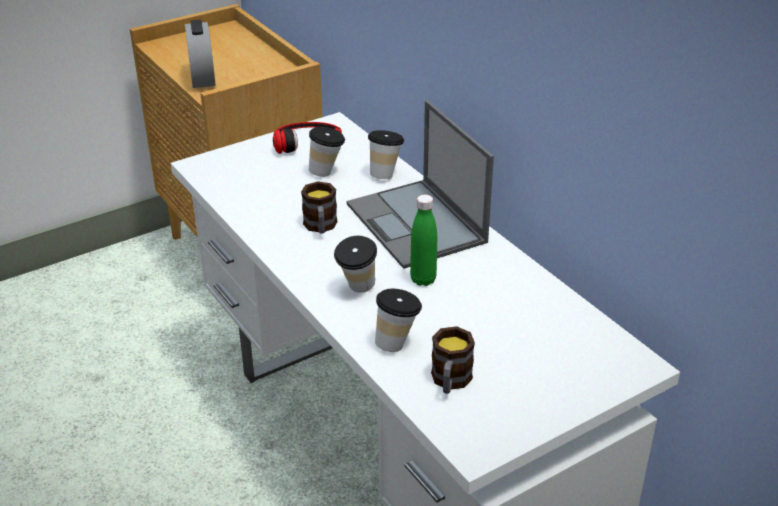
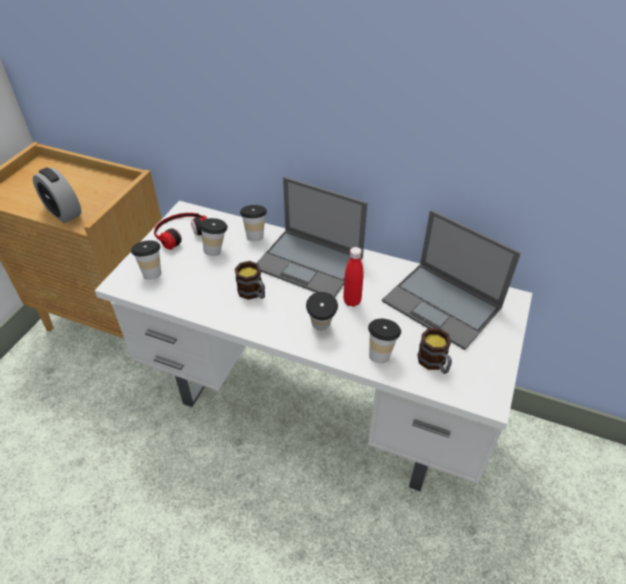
camera: 35 degrees left, 10 degrees up
green bottle [410,195,437,286] -> red bottle [343,247,364,307]
none -> cup [131,240,161,280]
none -> laptop [382,210,521,350]

